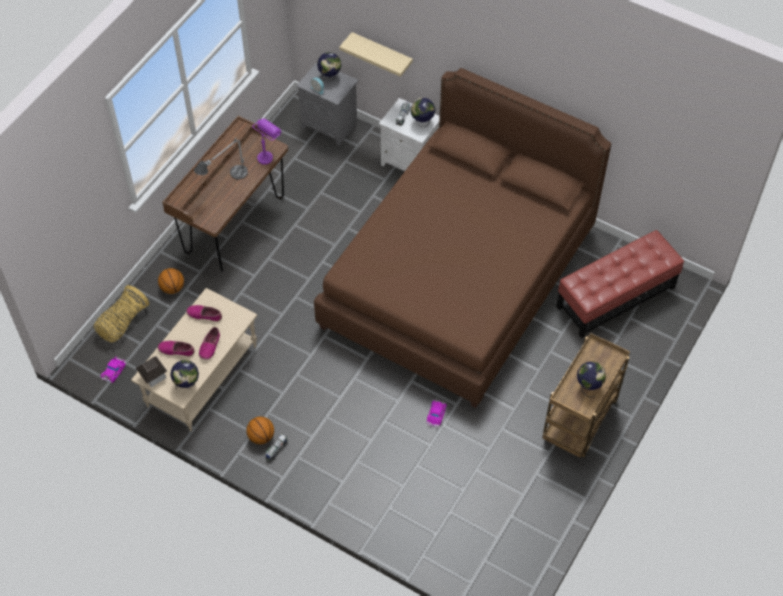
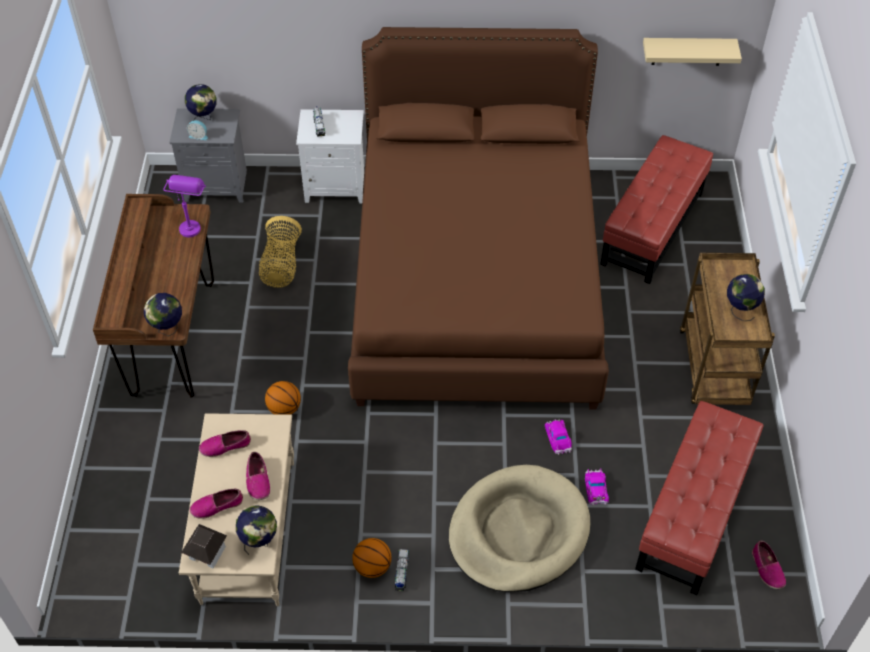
camera: 30 degrees left, 5 degrees down
basket [93,285,149,343] -> basket moved to [259,216,302,288]
toy car [101,357,126,383] -> toy car moved to [585,468,609,505]
basketball [158,268,184,294] -> basketball moved to [265,381,301,415]
table lamp [194,138,248,179] -> none
beige shelf [339,32,413,77] -> beige shelf moved to [643,38,742,66]
globe [411,98,435,127] -> globe moved to [144,293,182,336]
none -> beige dog bed [449,465,590,592]
none -> red ottoman [635,401,764,595]
none -> shoe [752,541,786,589]

